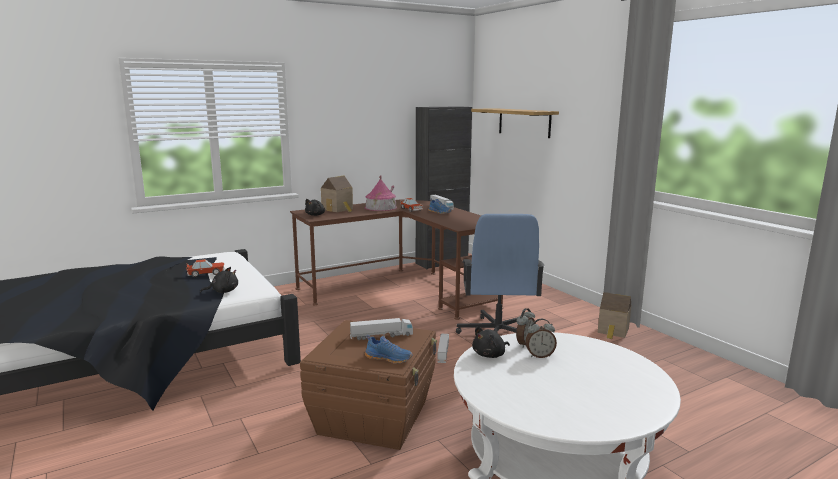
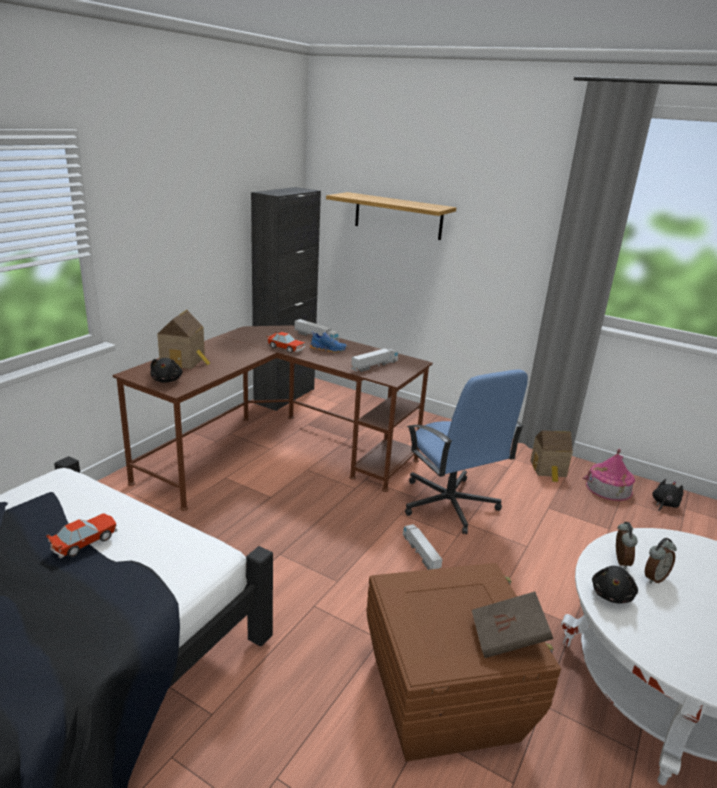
camera: 30 degrees left, 10 degrees up
black plush toy [200,267,238,293] -> black plush toy moved to [652,479,683,511]
toy truck [350,318,413,340] -> toy truck moved to [351,348,398,372]
toy house [365,175,397,211] -> toy house moved to [583,449,635,501]
blue shoe [365,335,412,364] -> brown book [472,592,553,658]

